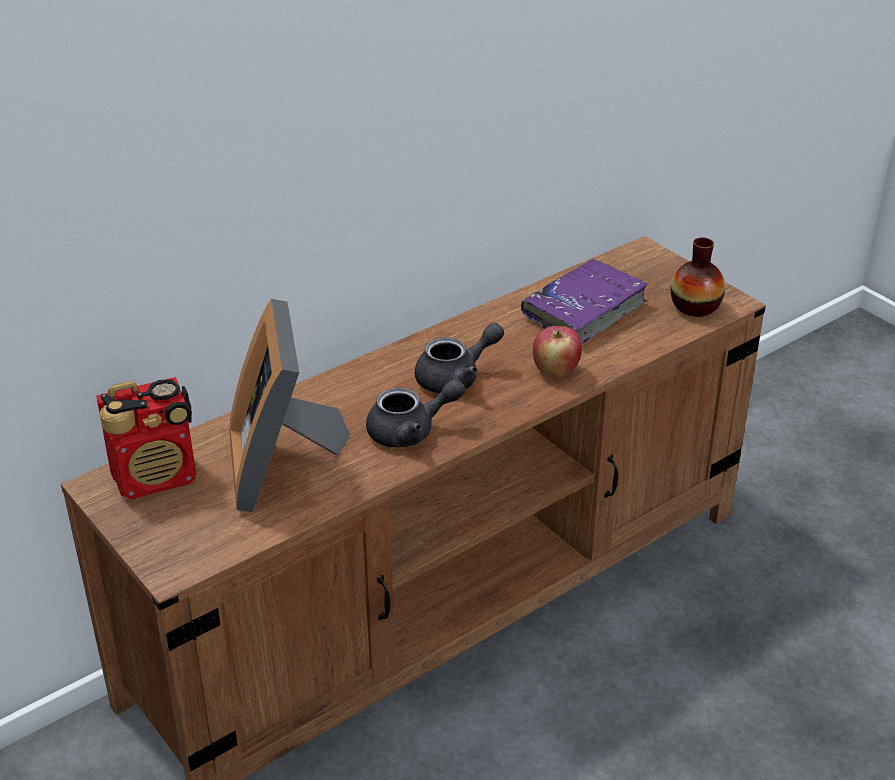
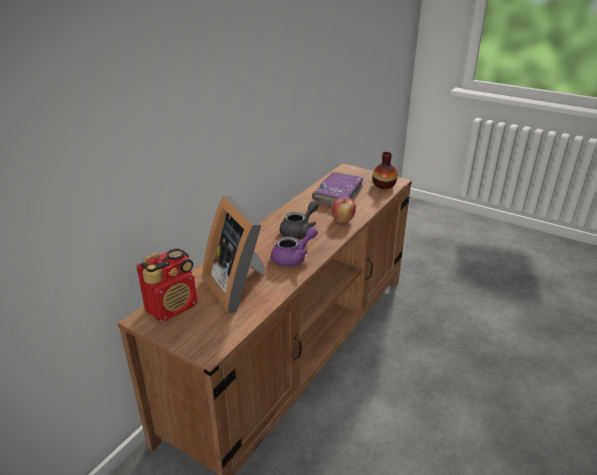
camera: 20 degrees left, 5 degrees down
grey teapot [366,379,465,448] -> purple teapot [271,227,318,267]

